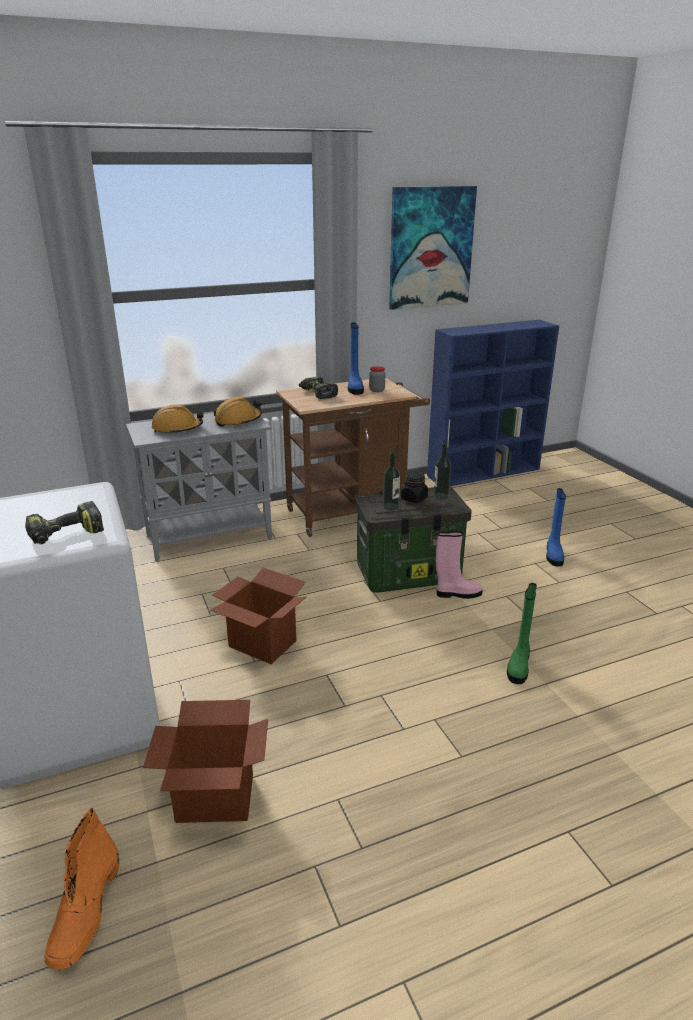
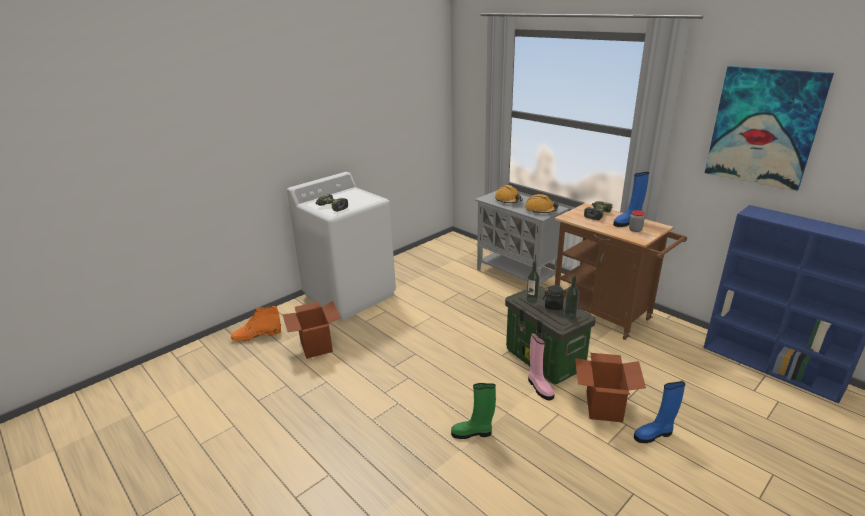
camera: 70 degrees right, 0 degrees up
cardboard box [210,568,306,664] -> cardboard box moved to [575,353,646,423]

